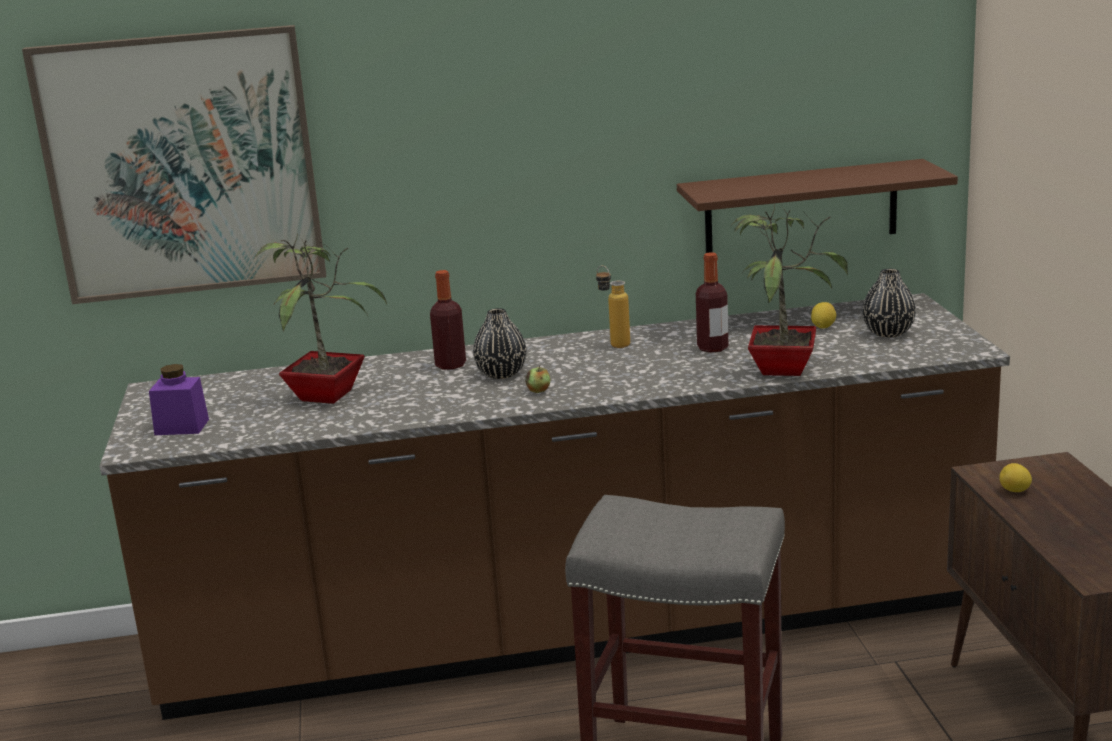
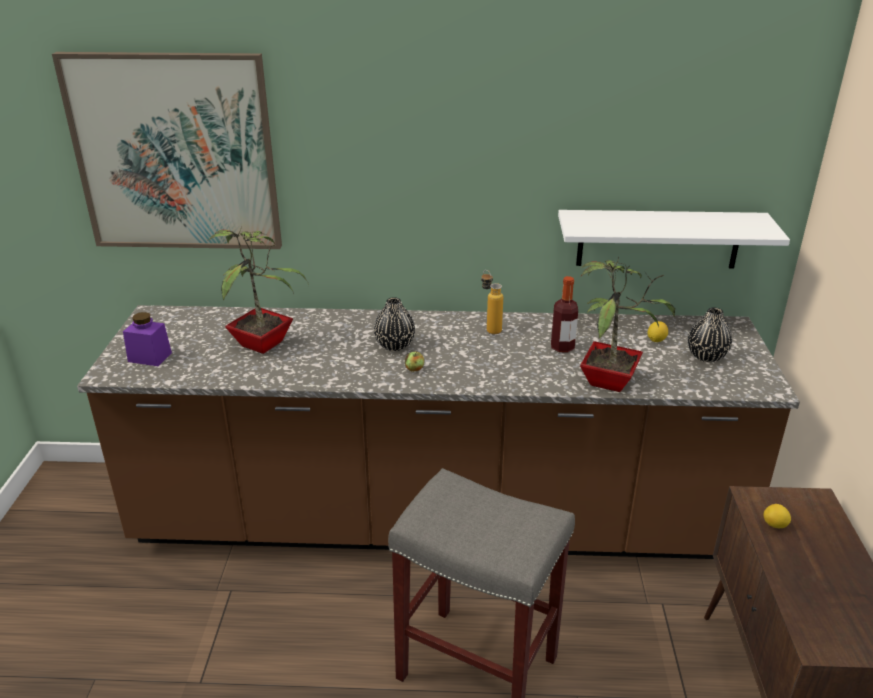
camera: 10 degrees right, 10 degrees up
bottle [430,270,466,370] -> none
brown shelf [677,159,958,253] -> white shelf [558,210,790,268]

